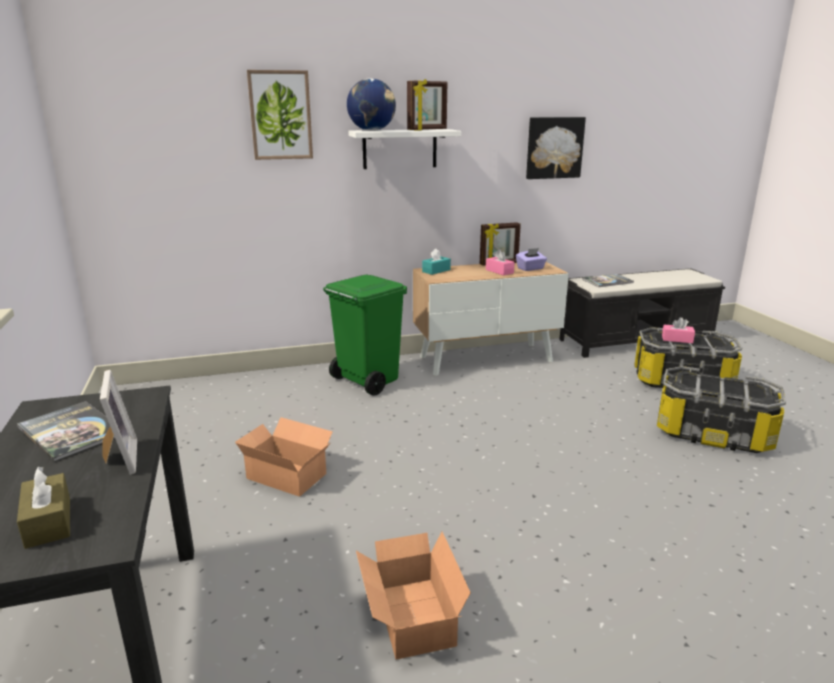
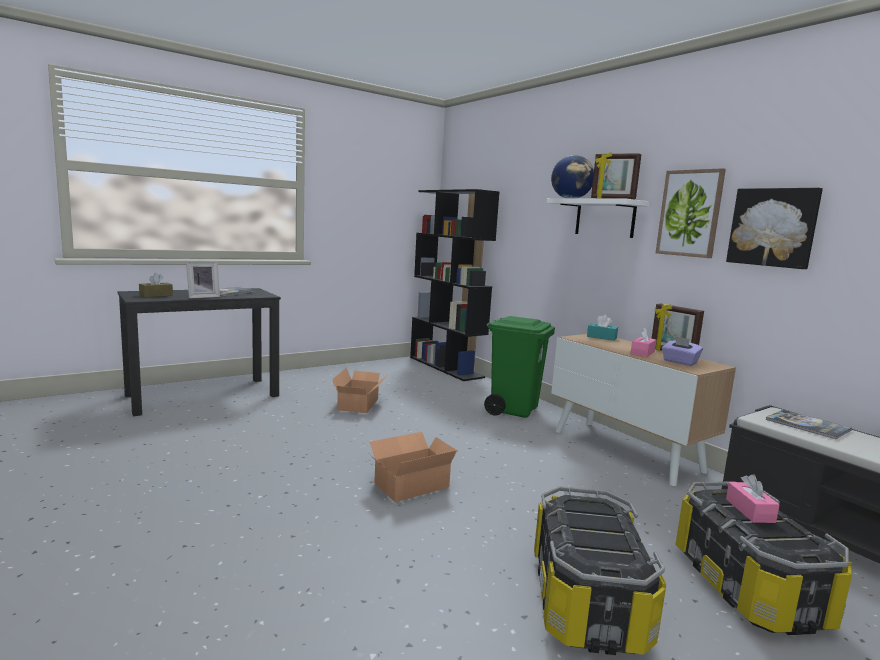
camera: 70 degrees right, 10 degrees down
picture [247,70,313,160] -> picture moved to [656,168,726,258]
cardboard box [356,532,471,659] -> cardboard box moved to [367,432,457,502]
none -> black bookcase [410,189,500,381]

